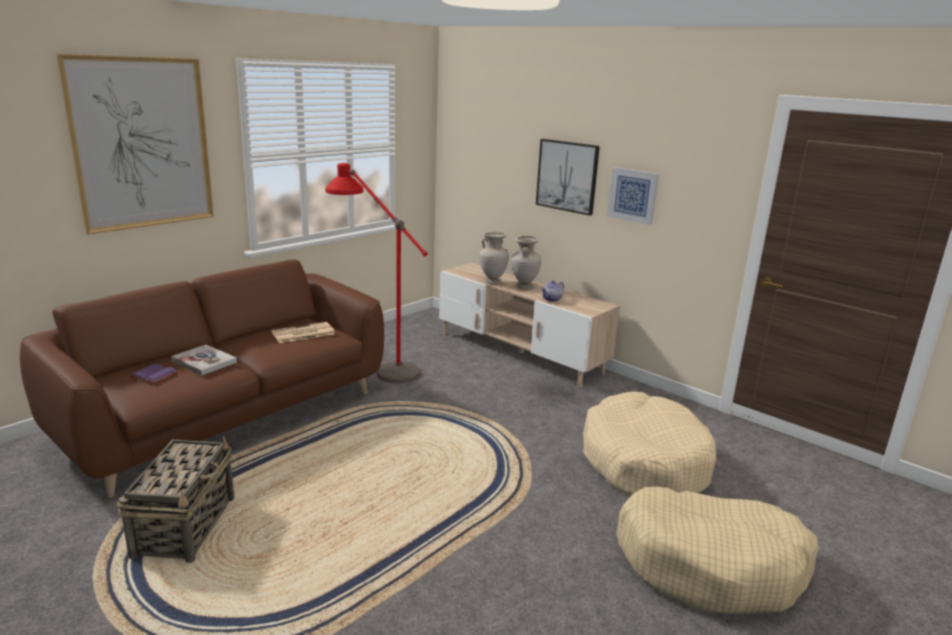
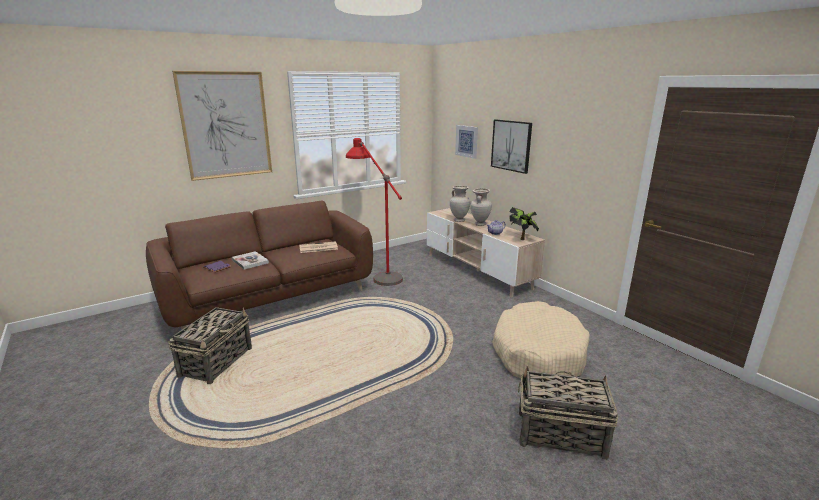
camera: 15 degrees right, 0 degrees up
picture [607,167,659,225] -> picture moved to [455,125,478,159]
beige dog bed [616,487,819,614] -> basket [518,366,619,460]
none -> potted plant [509,207,539,240]

